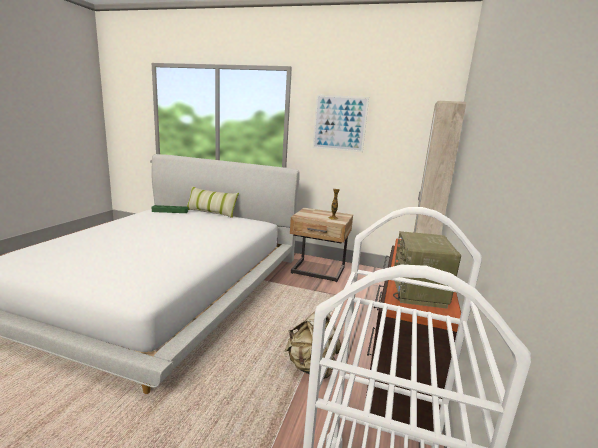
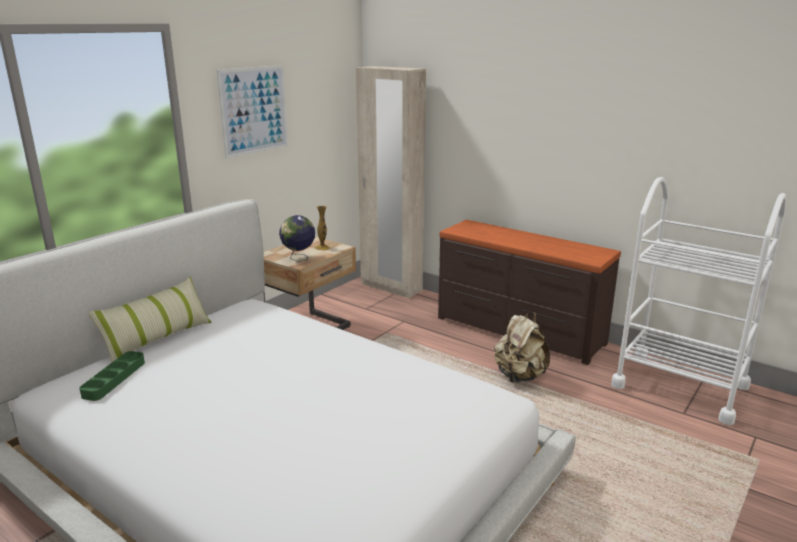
camera: 70 degrees left, 5 degrees up
radio [393,231,461,309] -> none
none -> globe [279,215,315,262]

